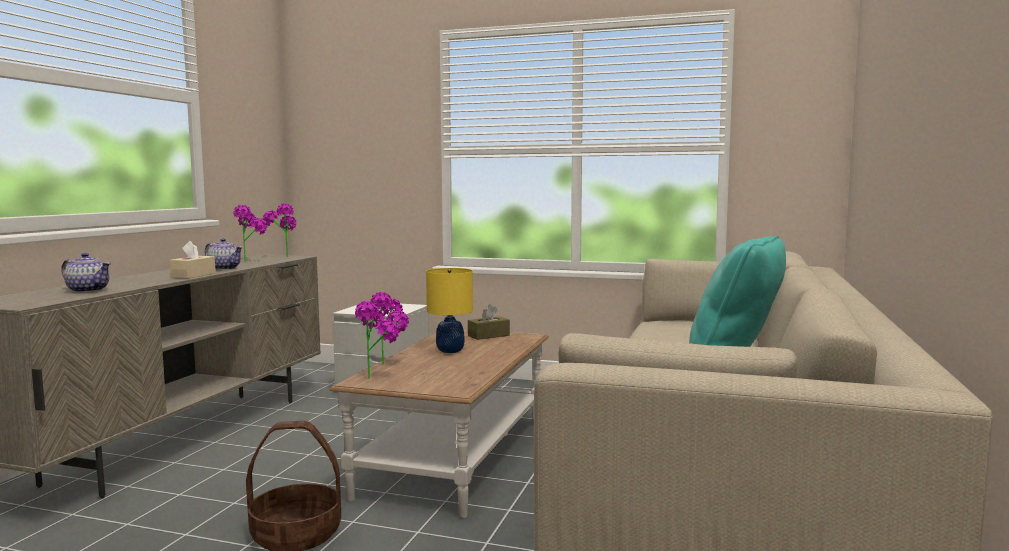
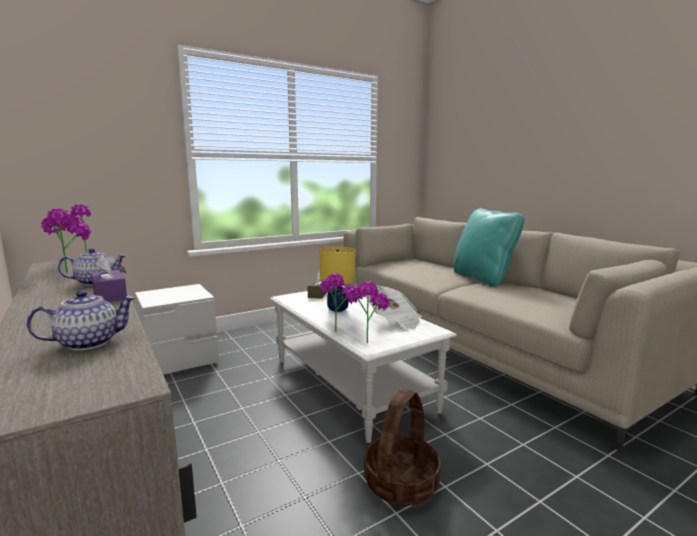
camera: 50 degrees left, 5 degrees up
beige tissue box [170,241,216,279] -> purple tissue box [91,255,127,302]
brown coffee table [329,329,549,518] -> white coffee table [270,286,457,443]
none -> newspaper [365,285,422,330]

